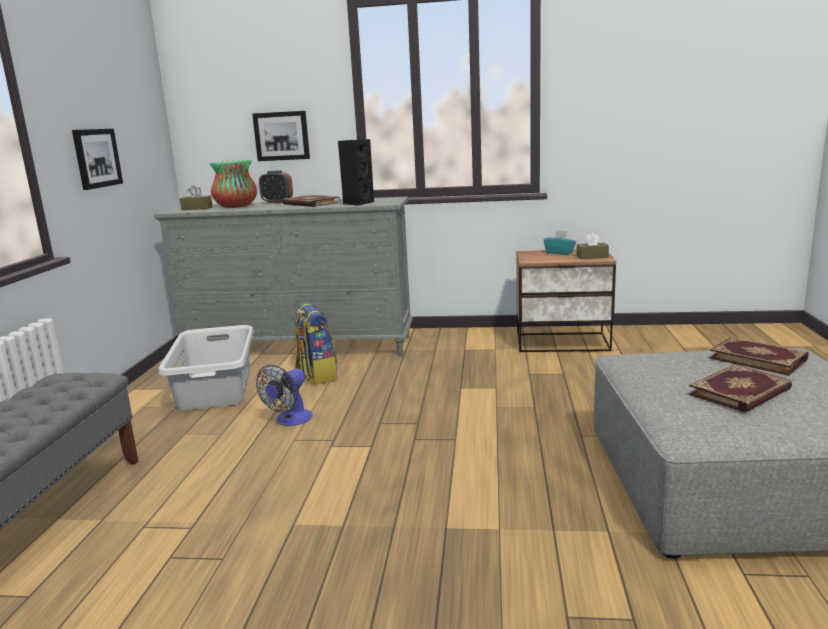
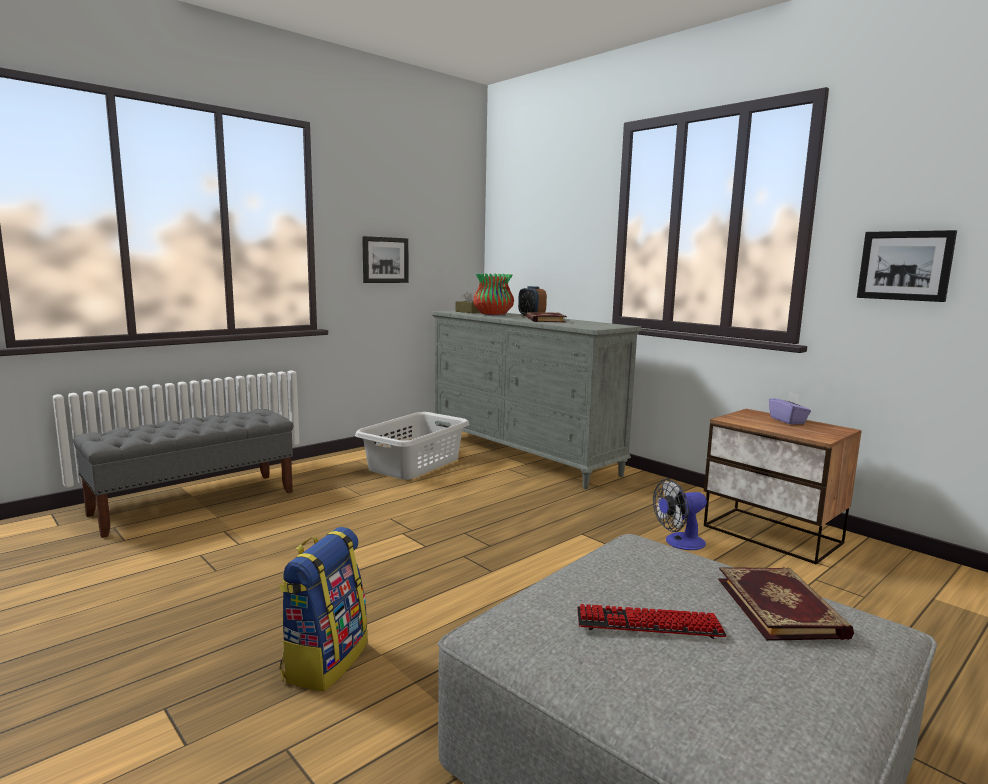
camera: 40 degrees right, 5 degrees down
picture [252,111,310,161] -> picture moved to [857,230,957,302]
fan [256,365,313,426] -> fan moved to [653,479,707,550]
backpack [295,302,338,385] -> backpack moved to [279,527,368,692]
black speaker [338,139,374,206] -> none
turquoise tissue box [544,230,576,255] -> purple tissue box [769,392,811,424]
brown tissue box [576,233,609,259] -> none
book [689,364,792,413] -> keyboard [577,604,727,639]

